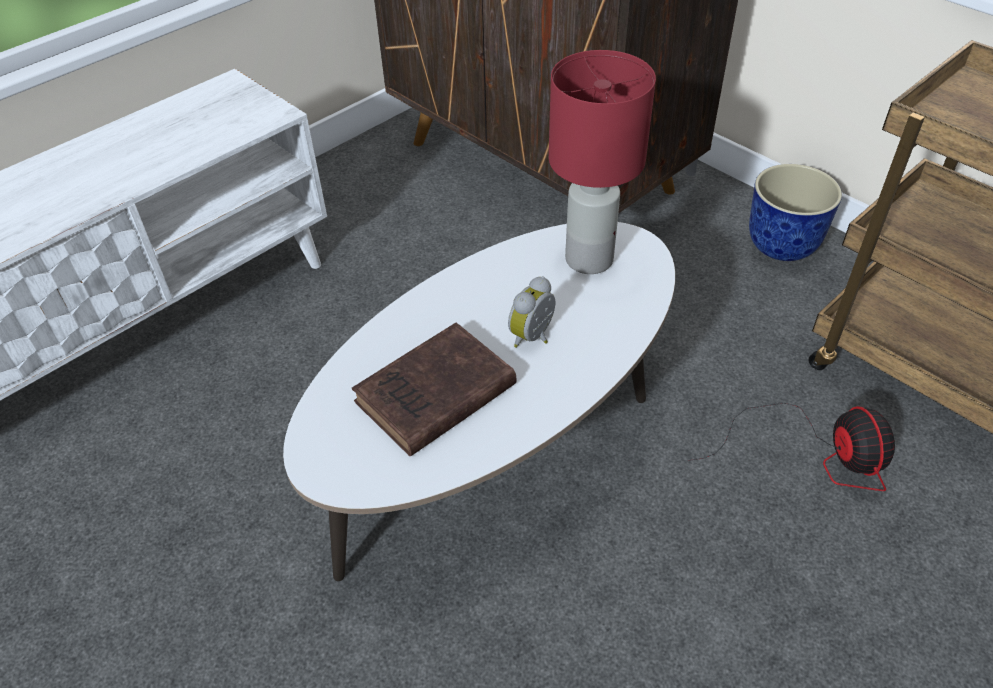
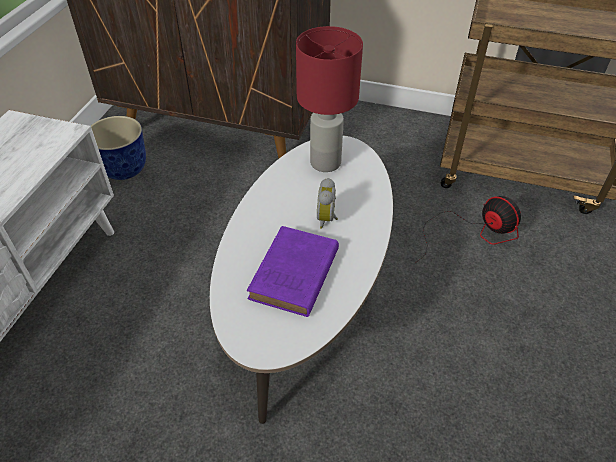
camera: 30 degrees left, 0 degrees up
brown book [352,323,516,457] -> purple book [247,226,339,317]
planter [749,164,842,261] -> planter moved to [91,116,146,180]

